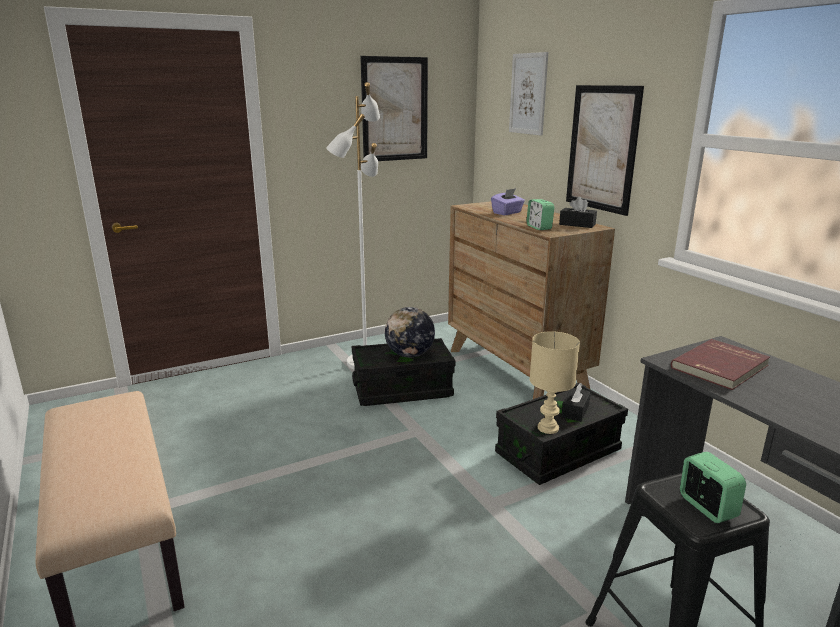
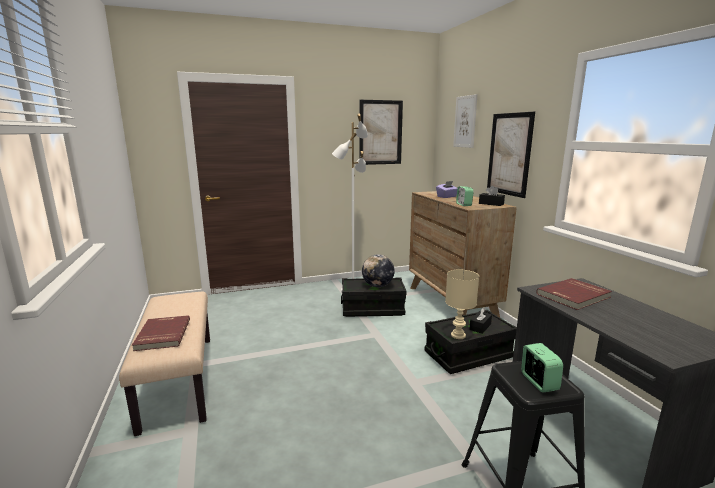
camera: 10 degrees right, 5 degrees down
none -> red book [132,315,190,351]

